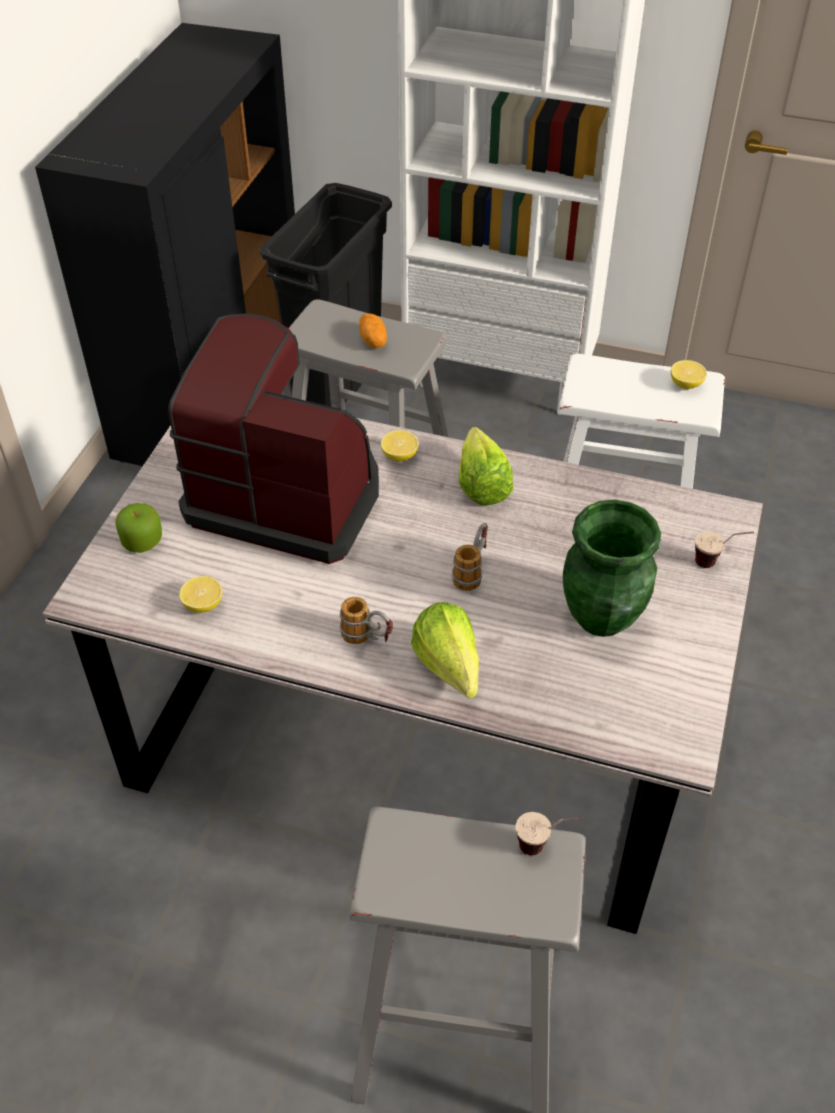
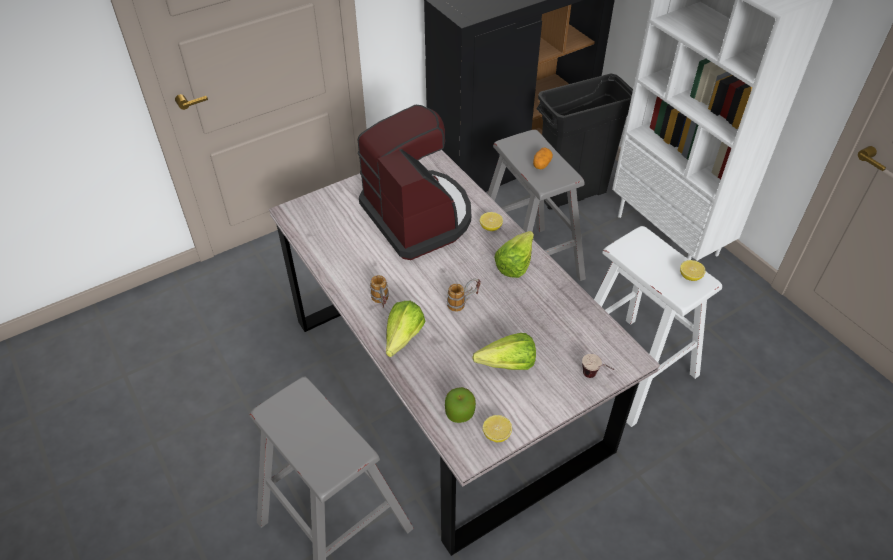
camera: 40 degrees right, 0 degrees up
apple [115,503,162,553] -> apple moved to [445,387,476,423]
lemon [179,576,222,613] -> lemon moved to [483,415,512,442]
cup [515,812,584,855] -> none
green vase [563,499,661,637] -> lettuce [472,333,536,370]

